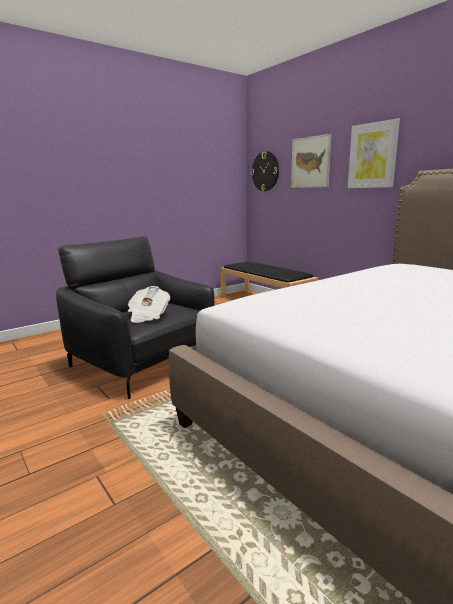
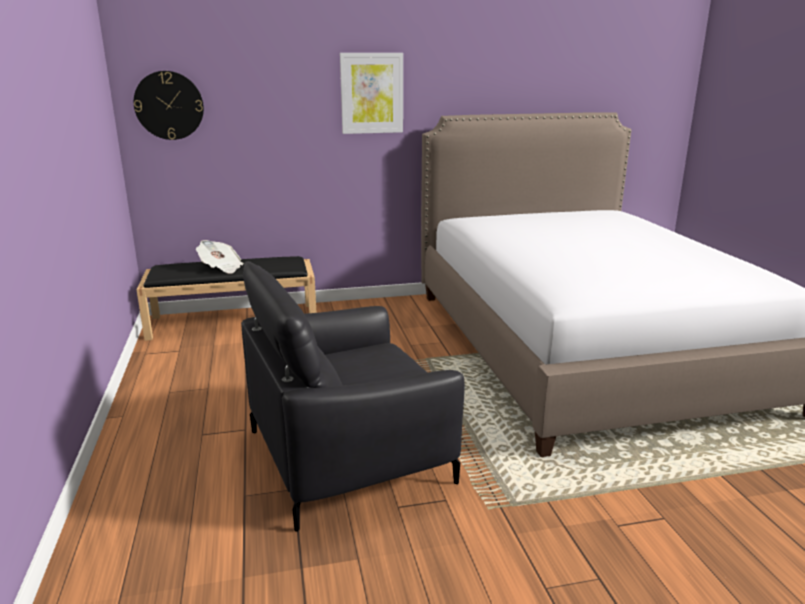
camera: 65 degrees left, 5 degrees up
newspaper [128,286,170,323] -> newspaper moved to [196,240,244,274]
picture [291,134,331,188] -> none

